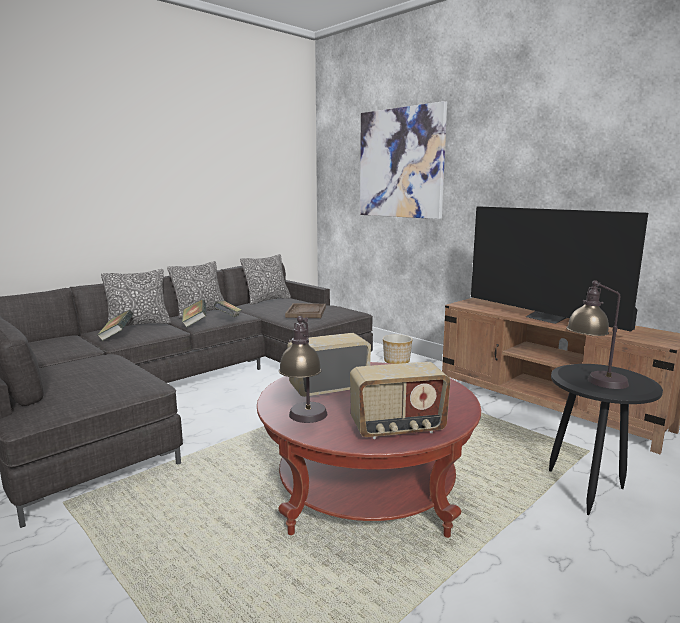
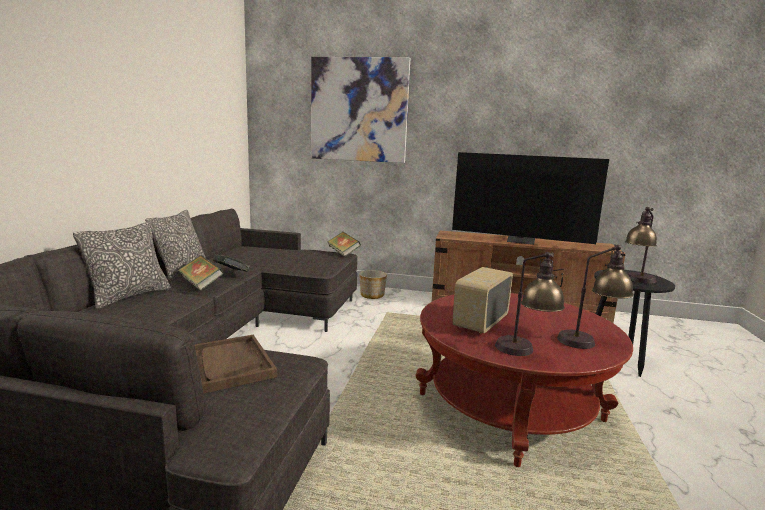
camera: 35 degrees left, 0 degrees up
book [97,310,134,341] -> book moved to [328,232,361,257]
pillow [240,254,291,305] -> none
brown tray [285,303,326,318] -> brown tray moved to [195,335,277,394]
radio [350,362,450,439] -> table lamp [557,244,634,349]

